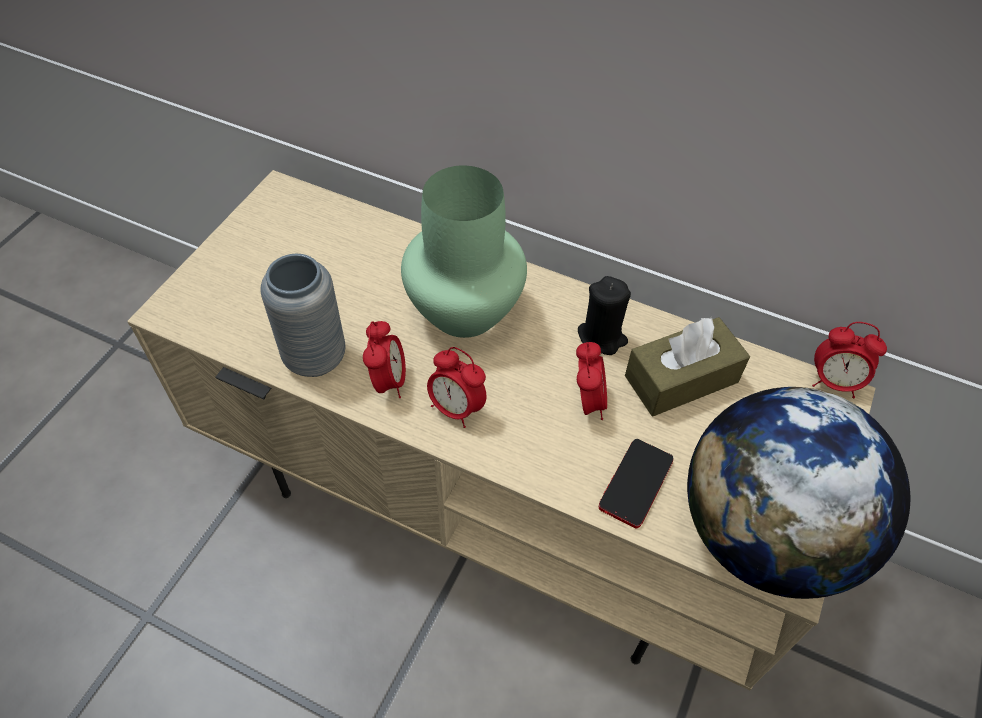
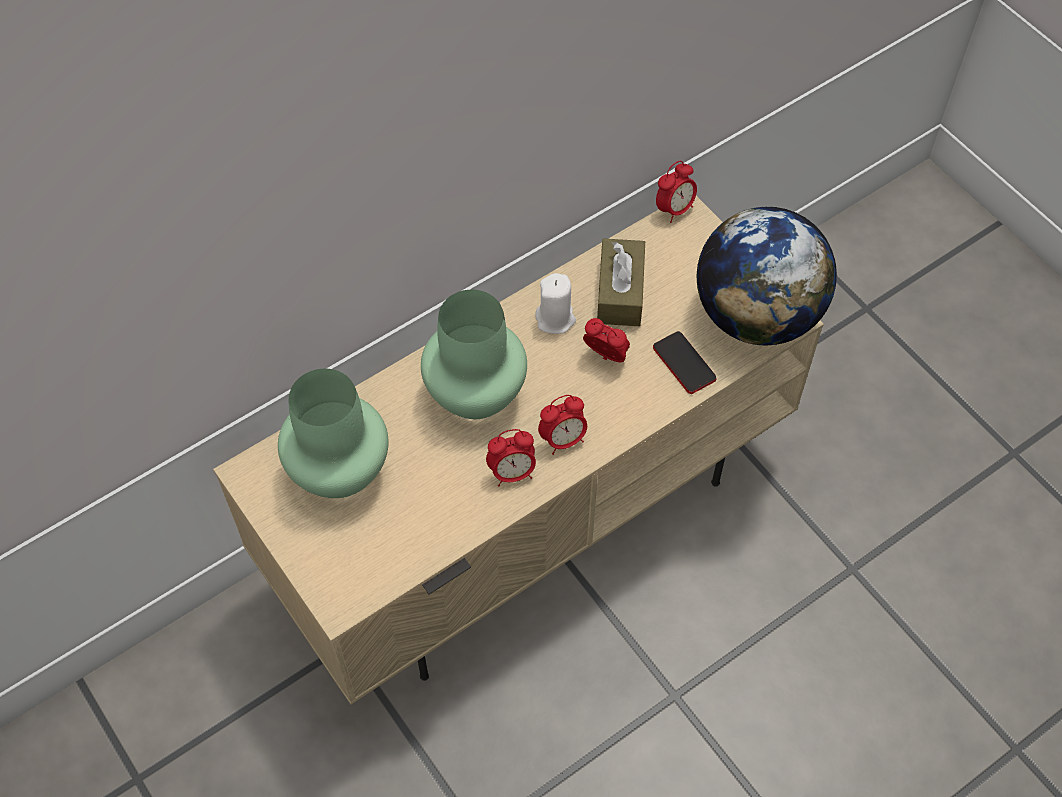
camera: 60 degrees left, 5 degrees up
grey vase [261,254,346,377] -> none
alarm clock [363,321,406,398] -> alarm clock turned 135 degrees clockwise [486,429,536,487]
black candle [578,276,631,355] -> white candle [535,273,576,334]
none -> green vase [278,369,389,498]

